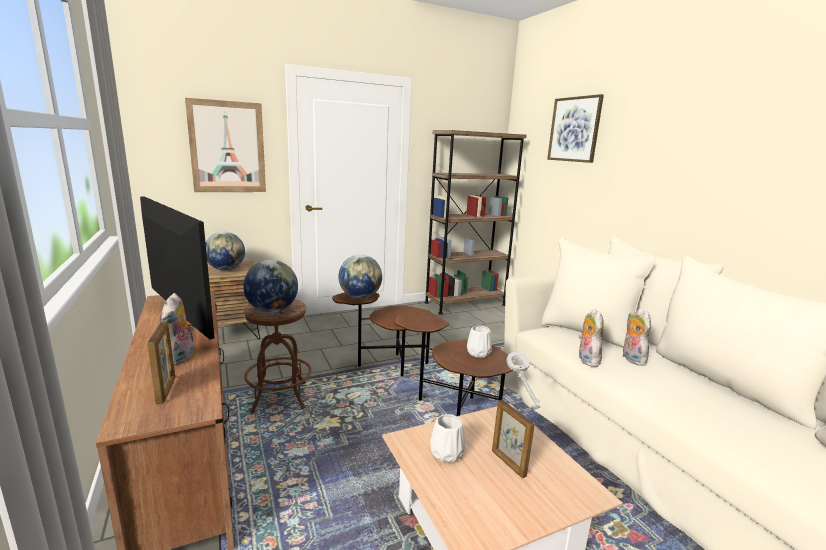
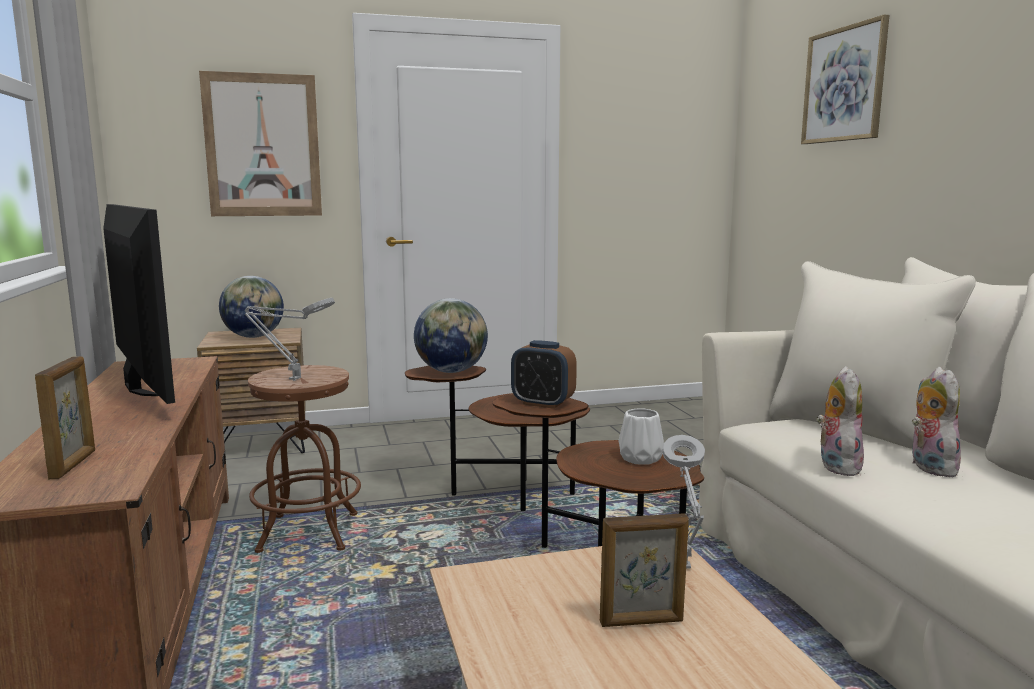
camera: 10 degrees right, 5 degrees down
plush toy [160,293,194,366] -> none
globe [243,260,298,313] -> grey table lamp [245,298,335,381]
brown bookcase [425,130,527,314] -> none
white vase [430,414,465,463] -> none
picture frame [492,400,535,478] -> picture frame turned 75 degrees counterclockwise [600,513,689,627]
none -> alarm clock [511,340,577,409]

